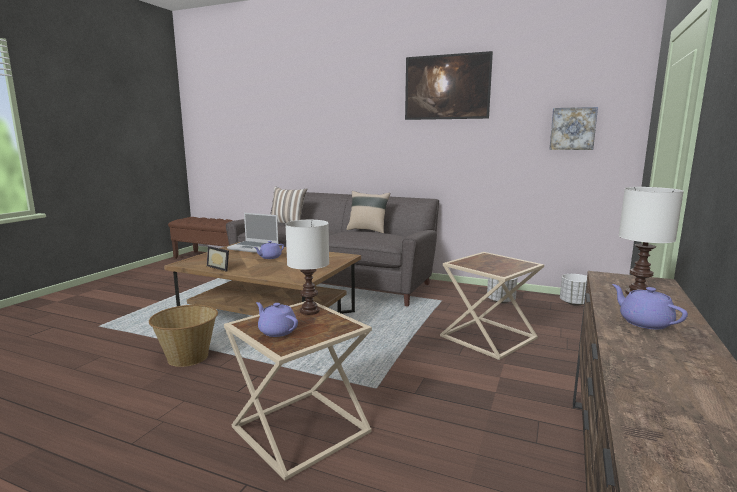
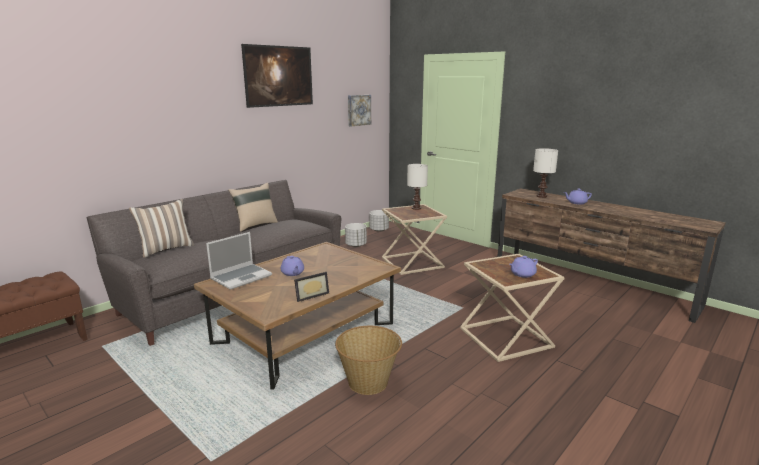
camera: 70 degrees left, 5 degrees up
white table lamp [285,220,329,315] -> white table lamp moved to [407,164,428,210]

